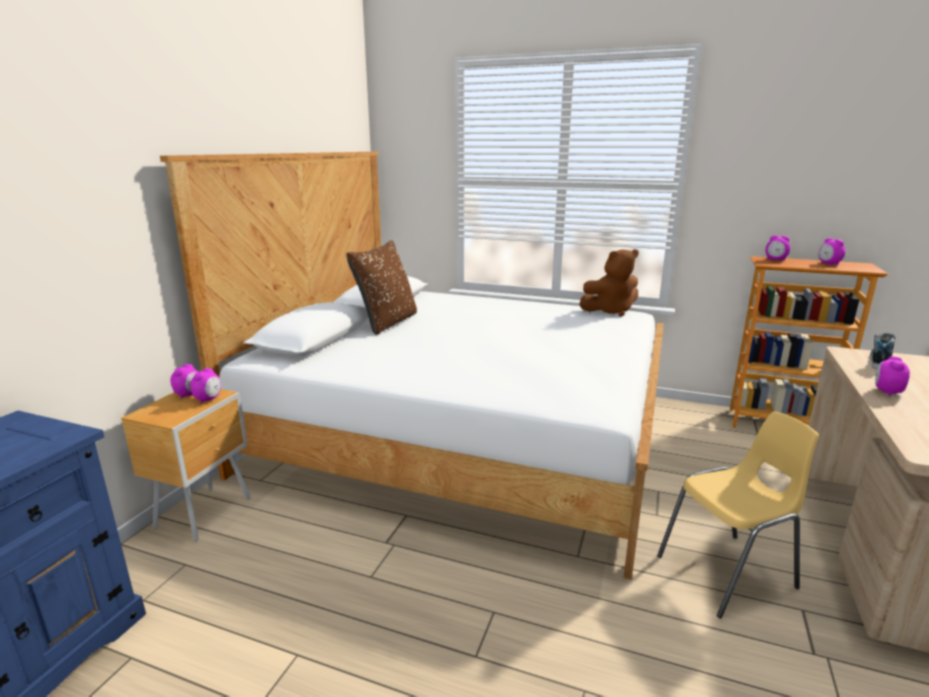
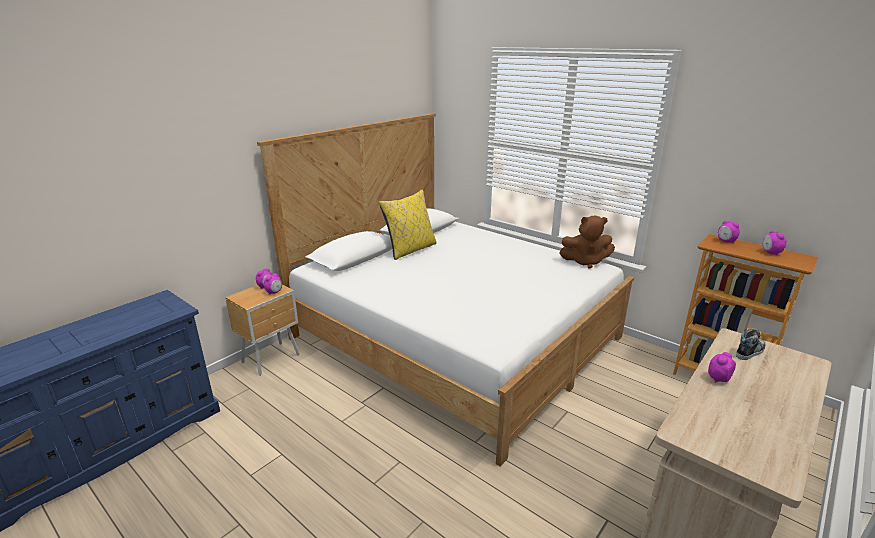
camera: 20 degrees right, 5 degrees up
brown pillow [346,240,417,335] -> yellow pillow [379,190,436,260]
yellow chair [657,411,819,618] -> none

